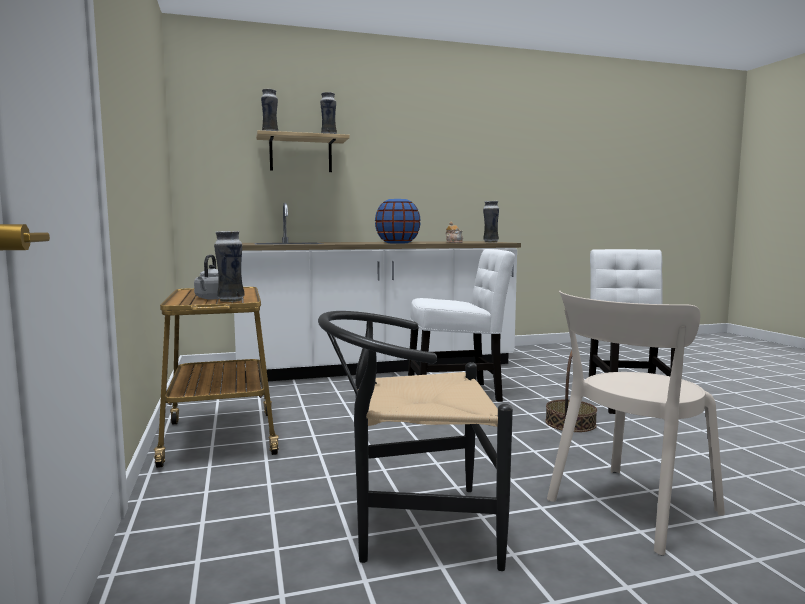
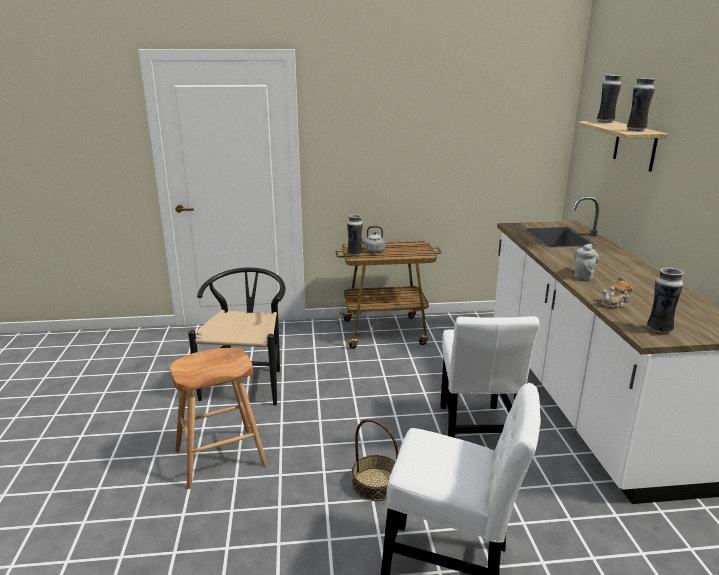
camera: 100 degrees right, 15 degrees up
blue vase [375,199,421,243] -> grey teapot [574,244,599,280]
beige chair [547,290,725,556] -> brown stool [170,348,267,489]

